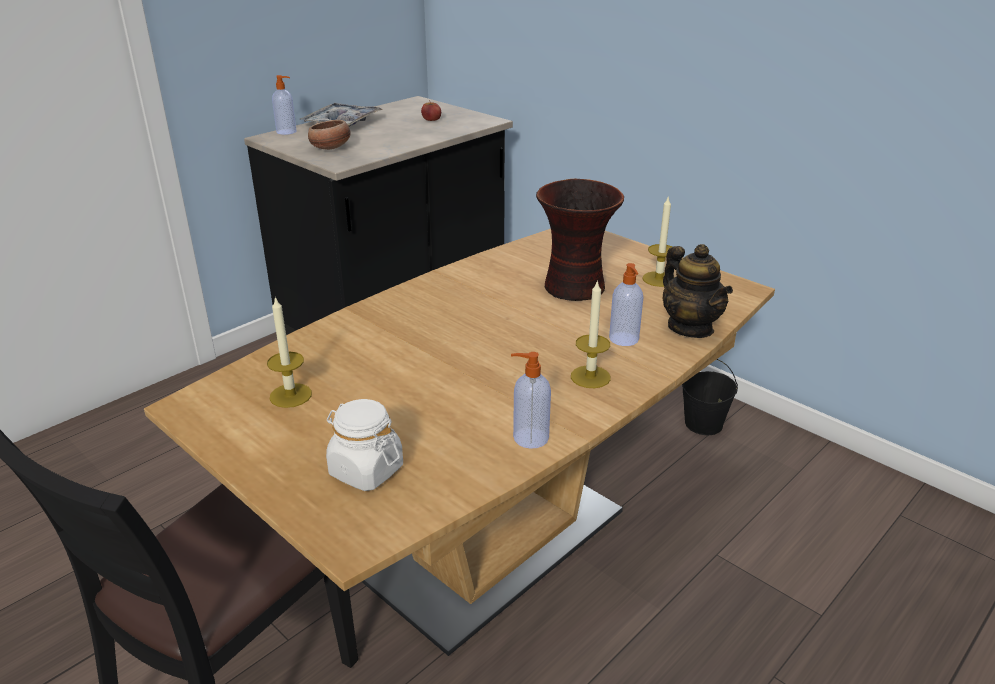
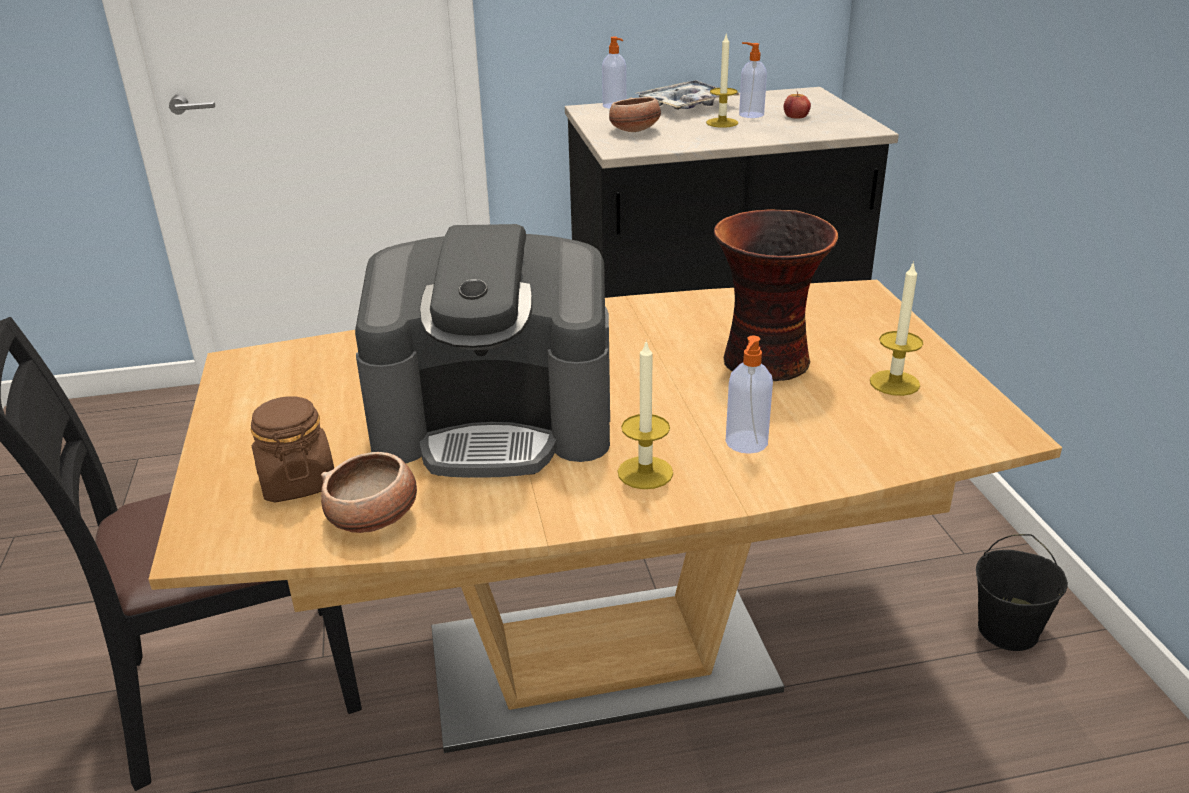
camera: 35 degrees right, 0 degrees up
candle [267,297,312,408] -> candle moved to [706,35,738,128]
white jar [326,399,403,491] -> brown jar [251,396,334,503]
soap dispenser [511,352,551,449] -> soap dispenser moved to [739,42,767,118]
teapot [663,244,733,338] -> none
none -> bowl [321,452,417,533]
none -> coffee machine [355,224,610,478]

